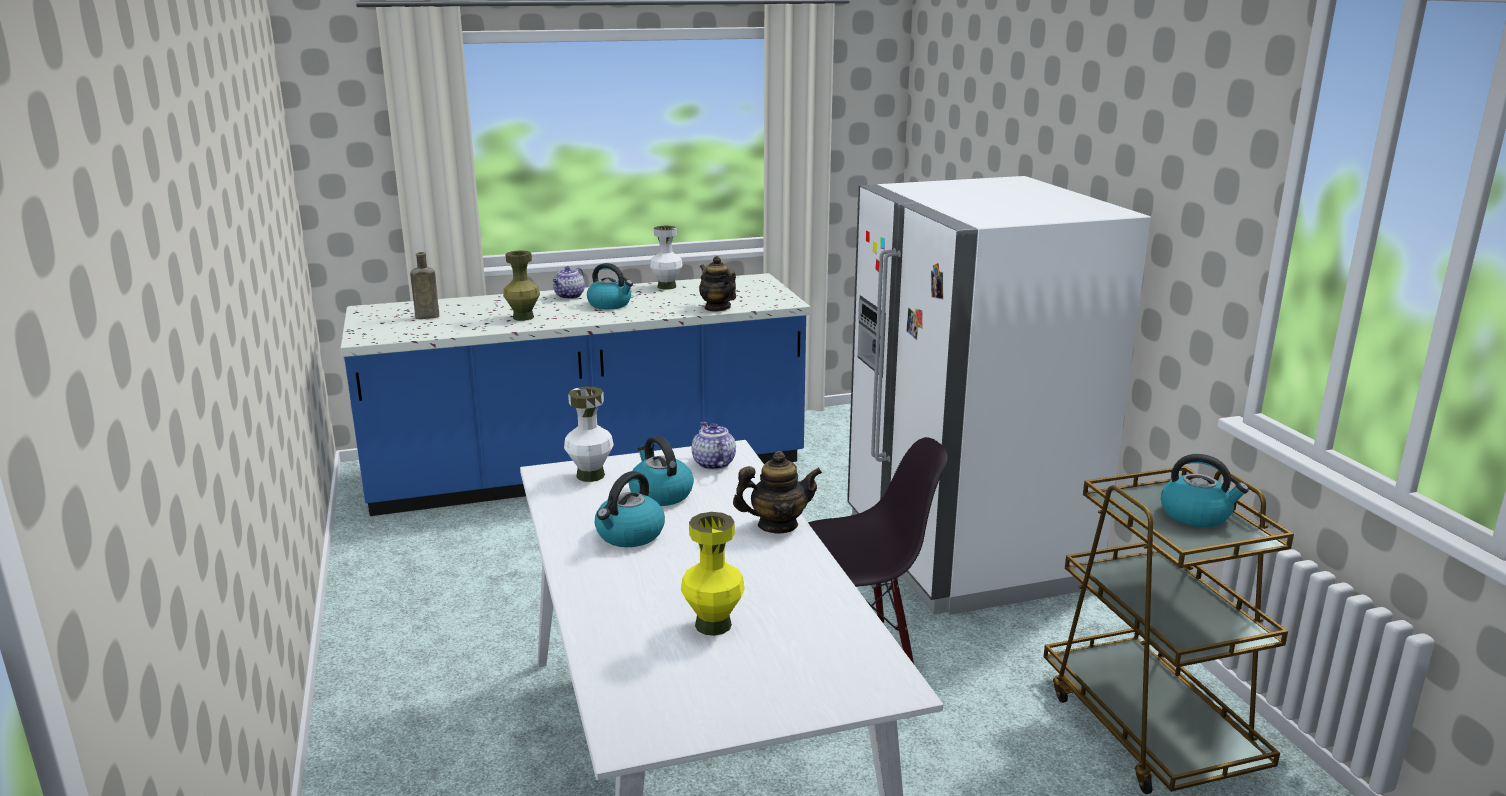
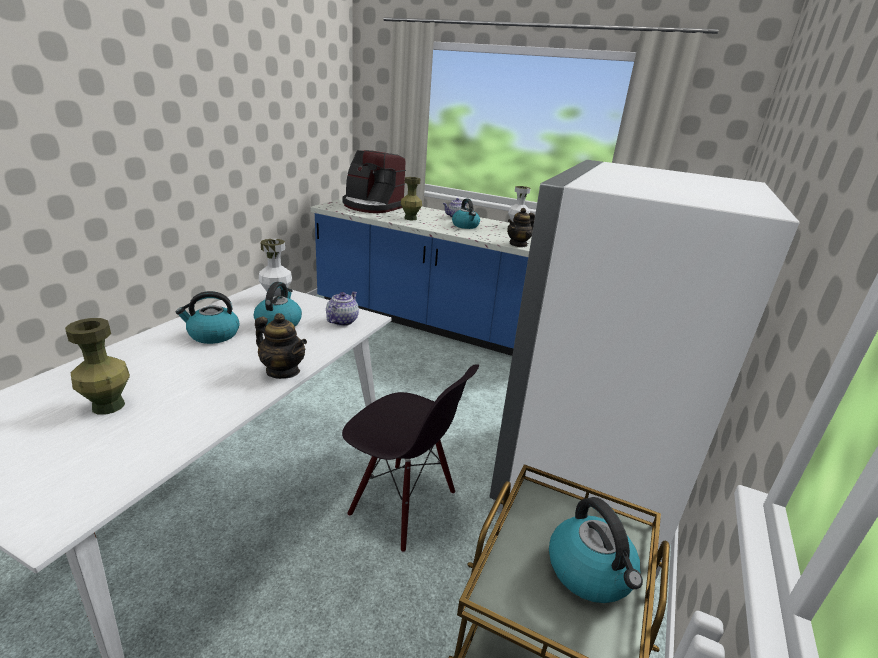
camera: 40 degrees right, 5 degrees up
brown bottle [410,252,439,319] -> coffee machine [343,150,406,213]
yellow vase [681,512,745,636] -> green vase [65,318,130,415]
teapot [699,256,736,311] -> teapot turned 135 degrees counterclockwise [507,208,535,247]

